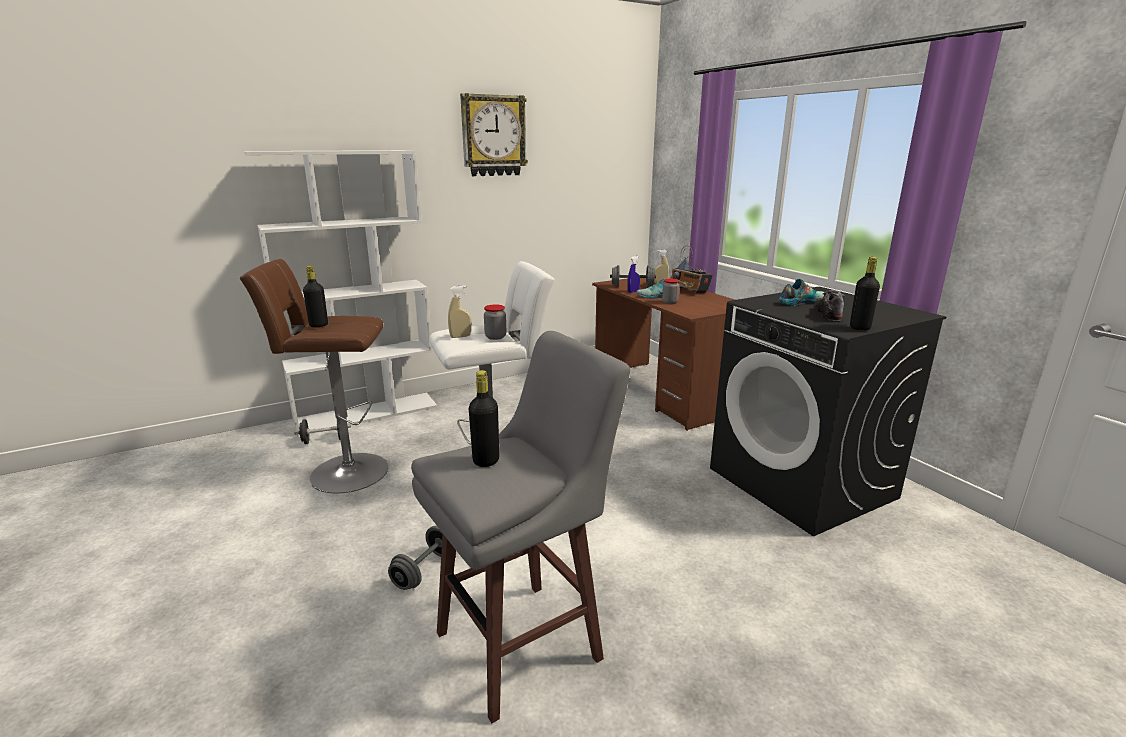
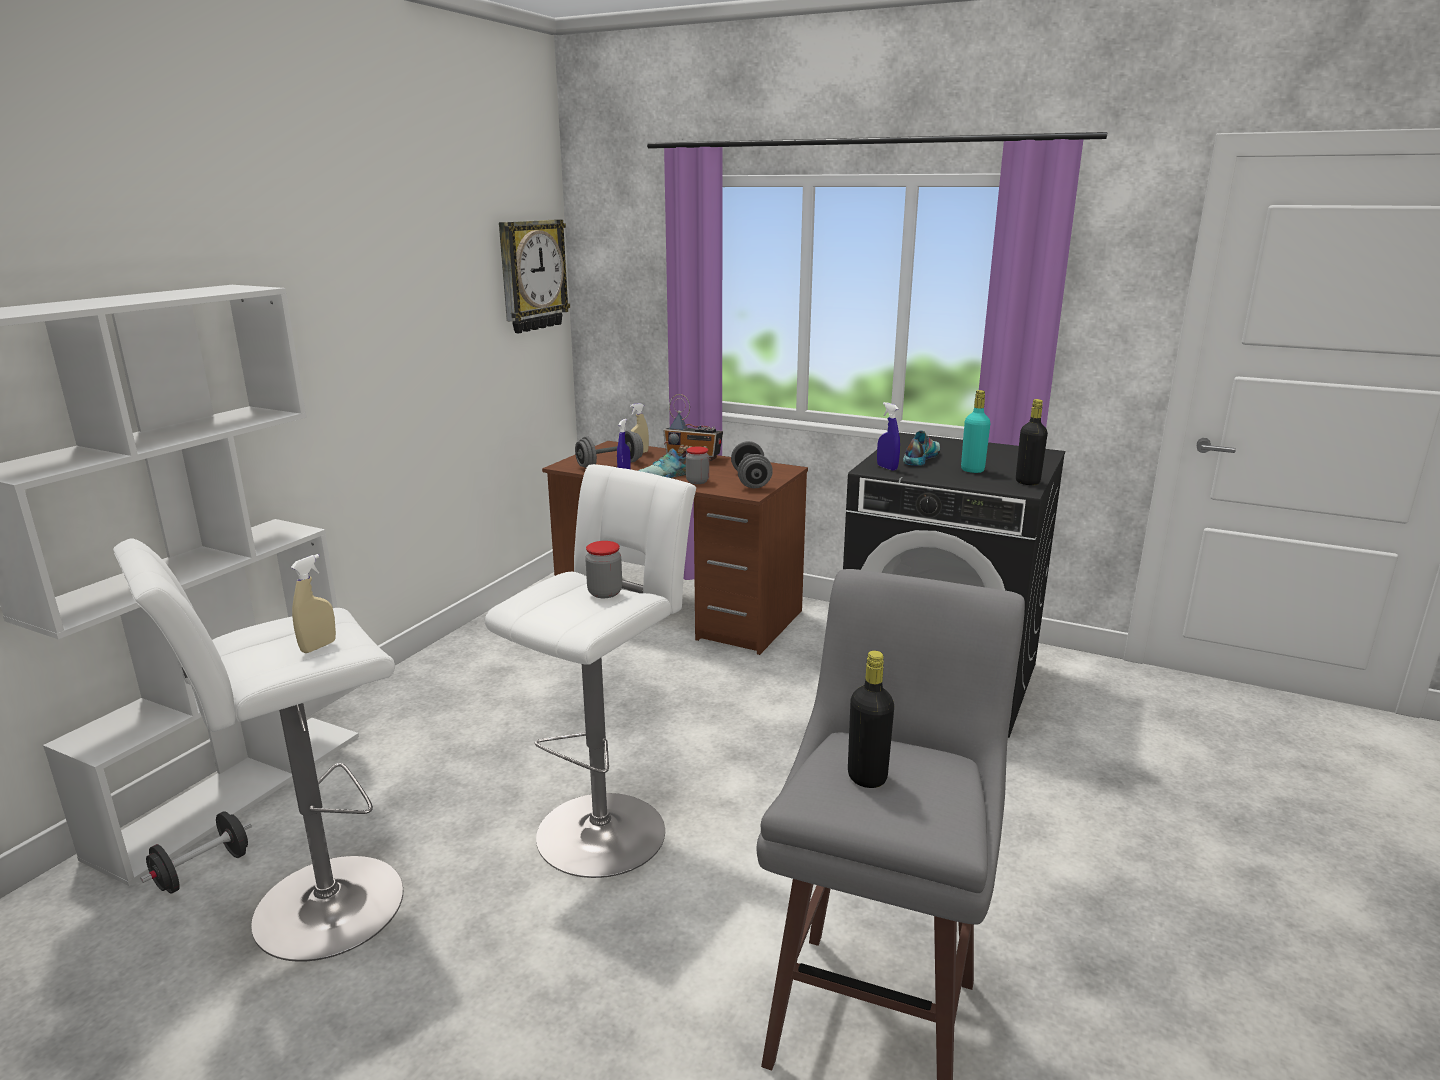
camera: 35 degrees left, 0 degrees up
brown stool [240,259,388,493] -> white stool [113,539,403,962]
black bottle [303,266,328,327] -> none
grey dumbbell [388,526,443,590] -> grey dumbbell moved to [731,441,773,488]
beige spray bottle [448,285,471,338] -> beige spray bottle moved to [291,554,336,653]
wall clock [460,93,528,176] -> wall clock moved to [499,219,570,333]
shoe [813,290,846,321] -> turquoise bottle [961,390,990,473]
none -> blue spray bottle [877,402,900,471]

